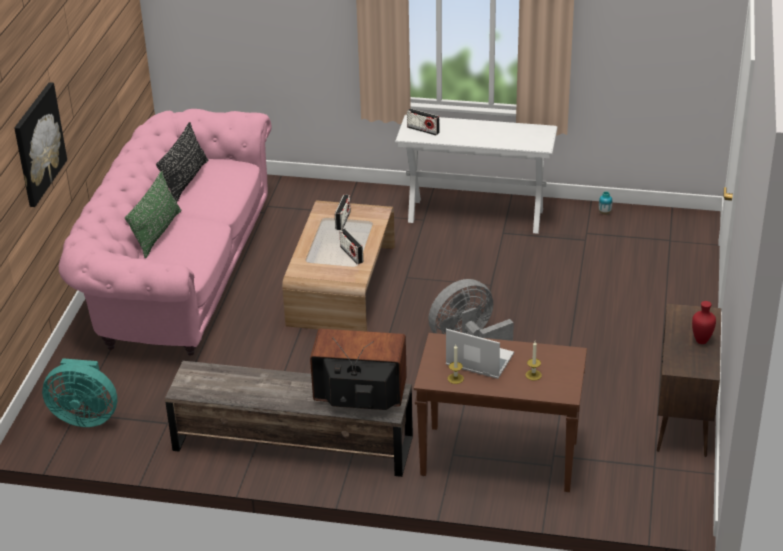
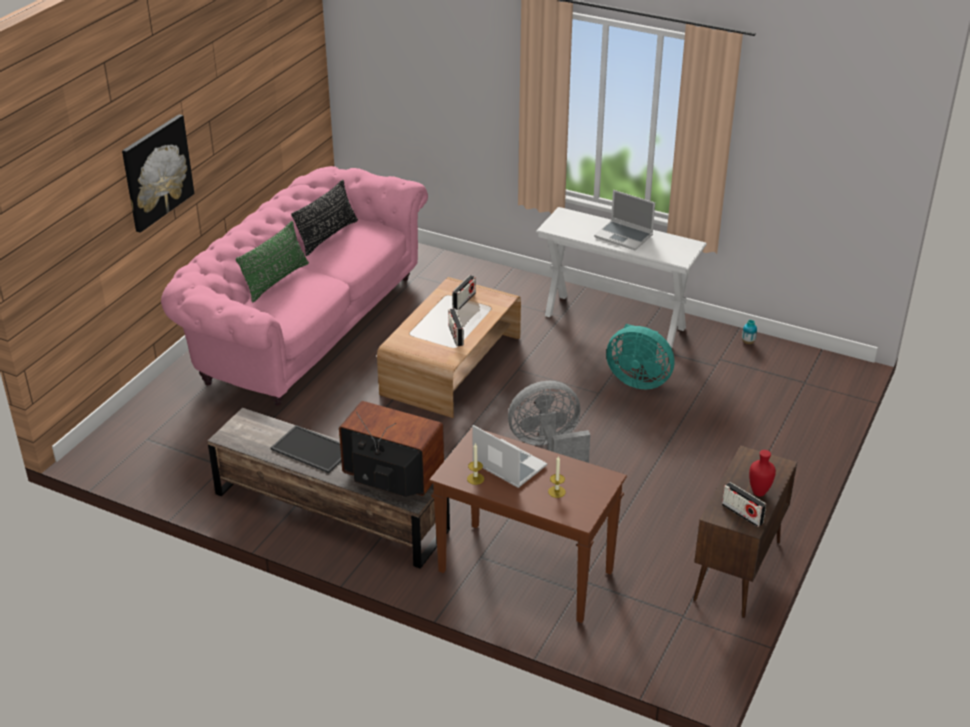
camera: 15 degrees right, 0 degrees up
turquoise fan [42,358,117,427] -> turquoise fan moved to [606,324,674,389]
radio [407,108,439,135] -> radio moved to [722,482,766,527]
none -> tray [270,425,341,473]
none -> laptop [594,190,655,250]

